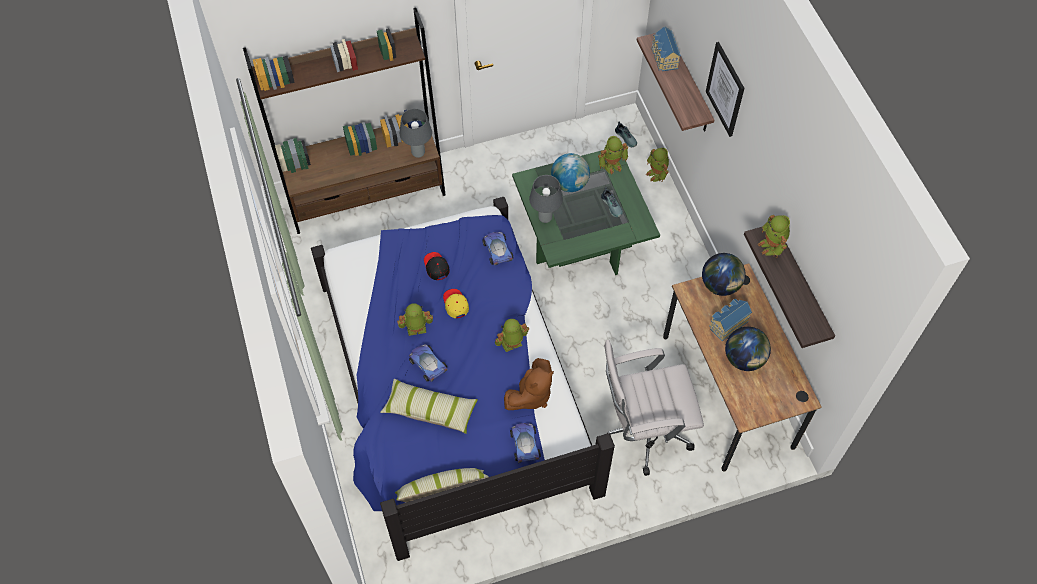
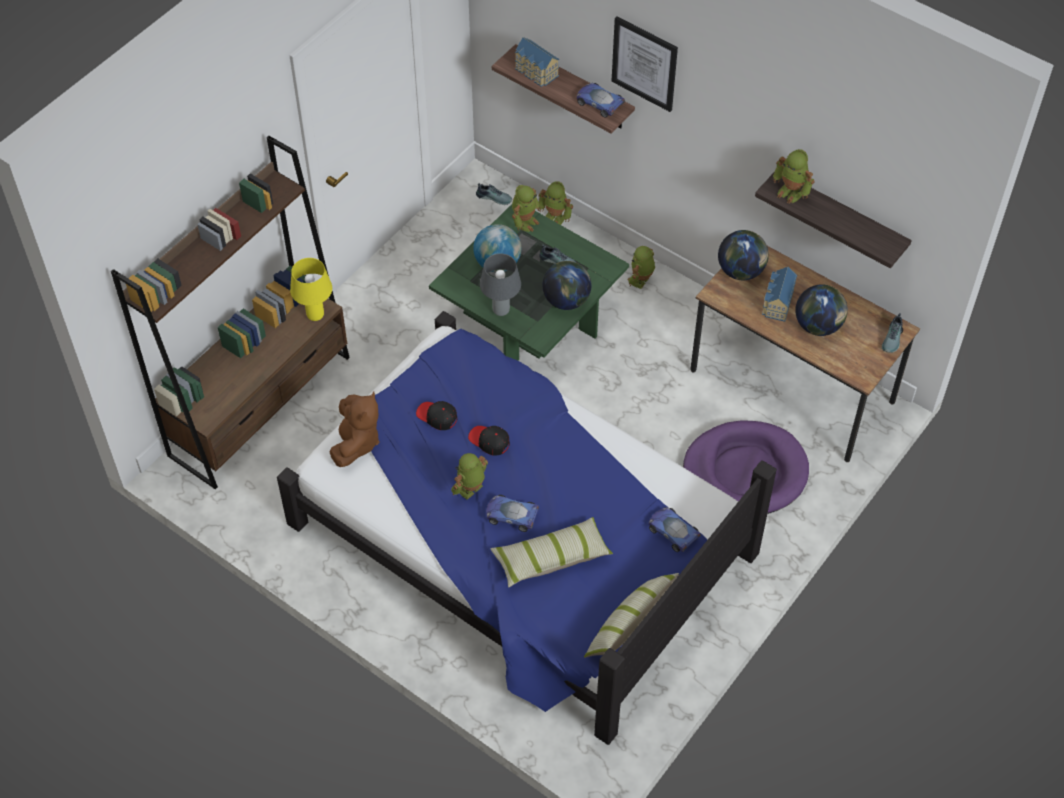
camera: 35 degrees left, 5 degrees down
grey table lamp [400,108,432,158] -> yellow table lamp [290,258,332,321]
yellow cap [443,289,469,318] -> black cap [468,426,510,456]
toy car [482,232,514,266] -> toy car moved to [577,83,625,118]
toy robot [495,319,529,352] -> toy robot moved to [627,246,655,289]
brown plush toy [504,358,554,410] -> brown plush toy moved to [329,392,380,467]
white office chair [604,340,704,476] -> purple dog bed [683,420,809,514]
none -> globe [542,261,591,310]
none -> shoe [882,313,903,353]

